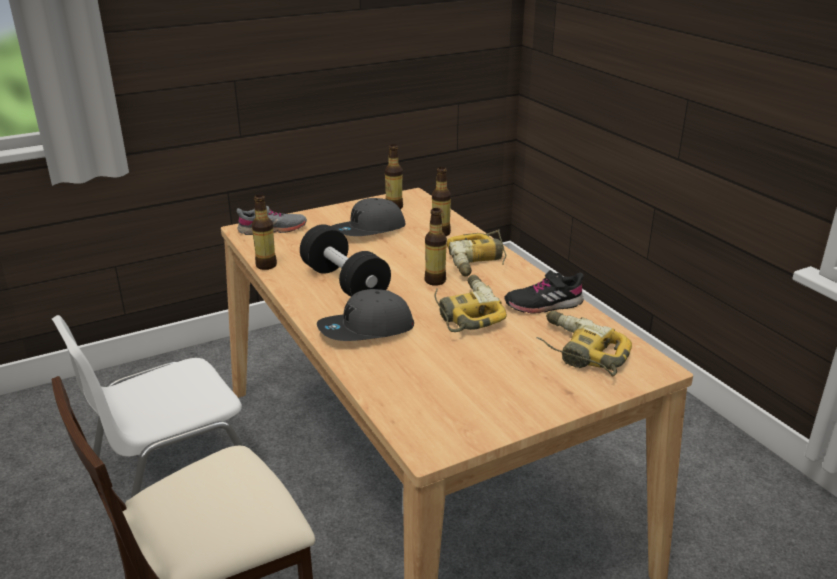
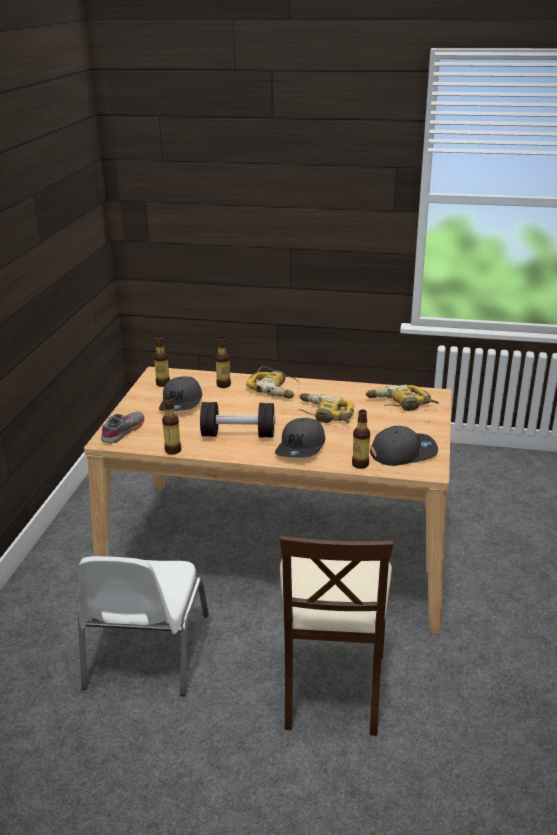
camera: 50 degrees left, 0 degrees up
bottle [425,208,447,286] -> bottle moved to [352,410,370,469]
black shoe [504,270,584,314] -> none
none -> grey cap [370,426,438,466]

